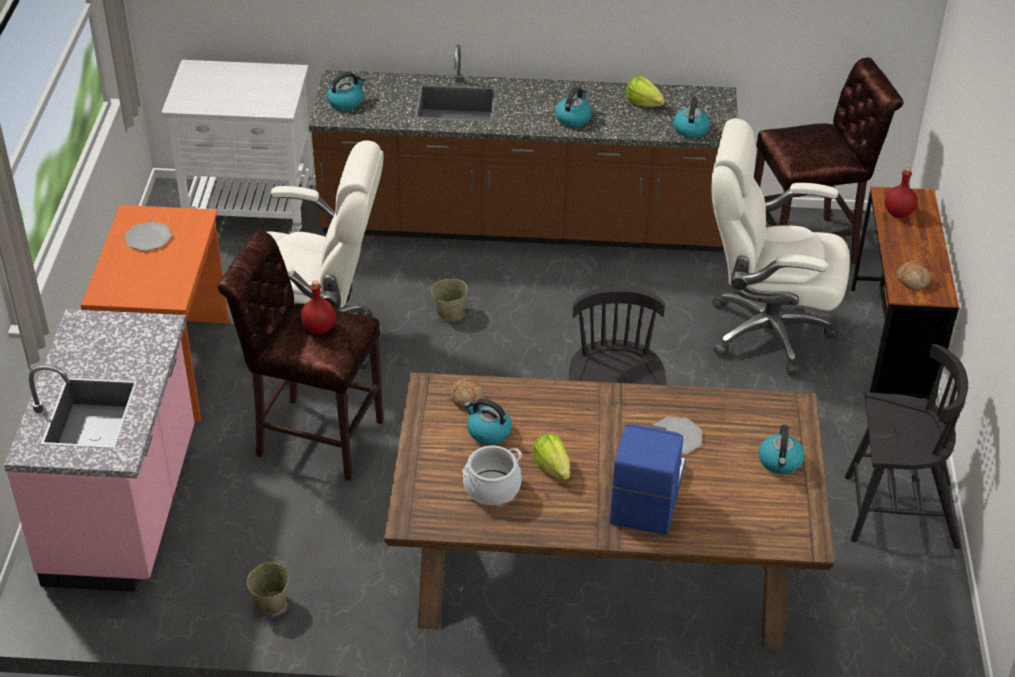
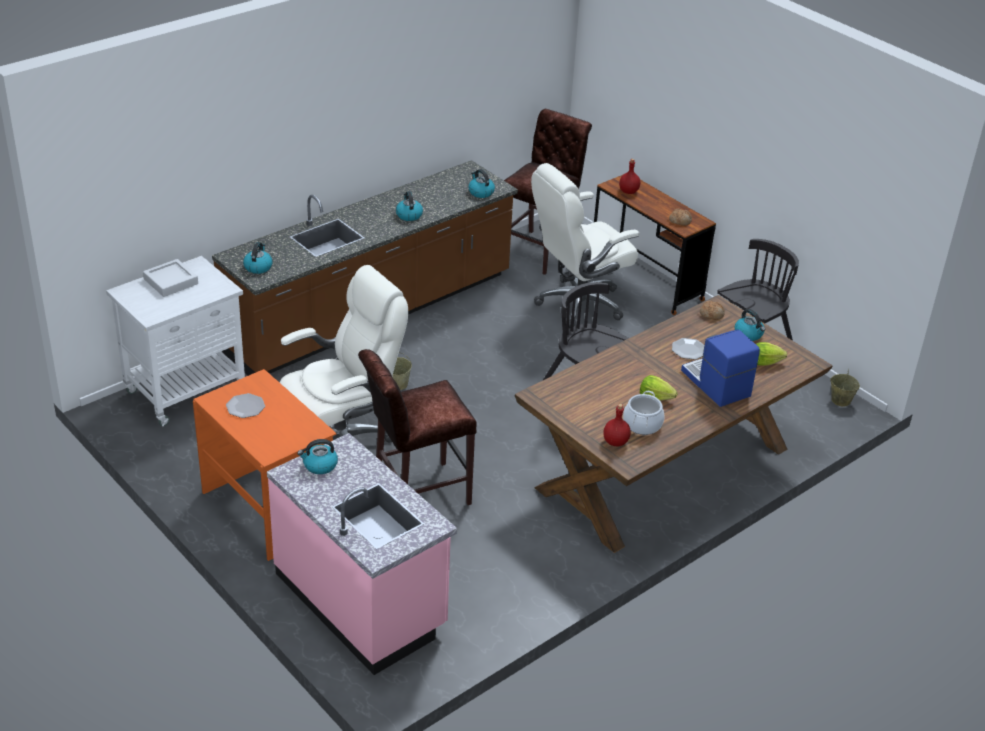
camera: 45 degrees left, 5 degrees down
beige bucket [247,562,289,615] -> beige bucket moved to [830,368,860,407]
red bottle [301,280,336,334] -> red bottle moved to [603,404,631,446]
bread [450,378,486,410] -> bread moved to [700,300,725,320]
kettle [464,399,512,445] -> kettle moved to [297,439,338,474]
lettuce [625,76,665,107] -> lettuce moved to [756,342,787,366]
none -> grey tray [143,259,198,297]

